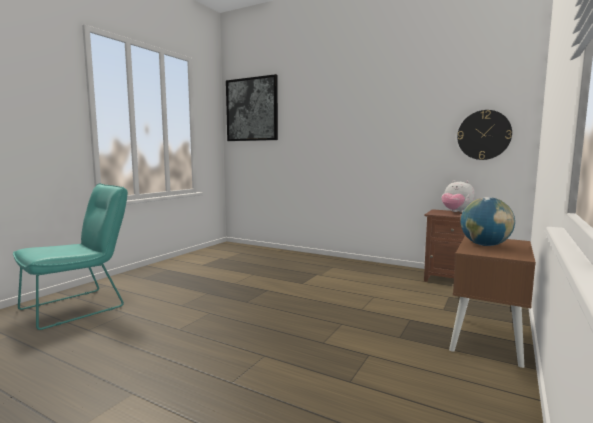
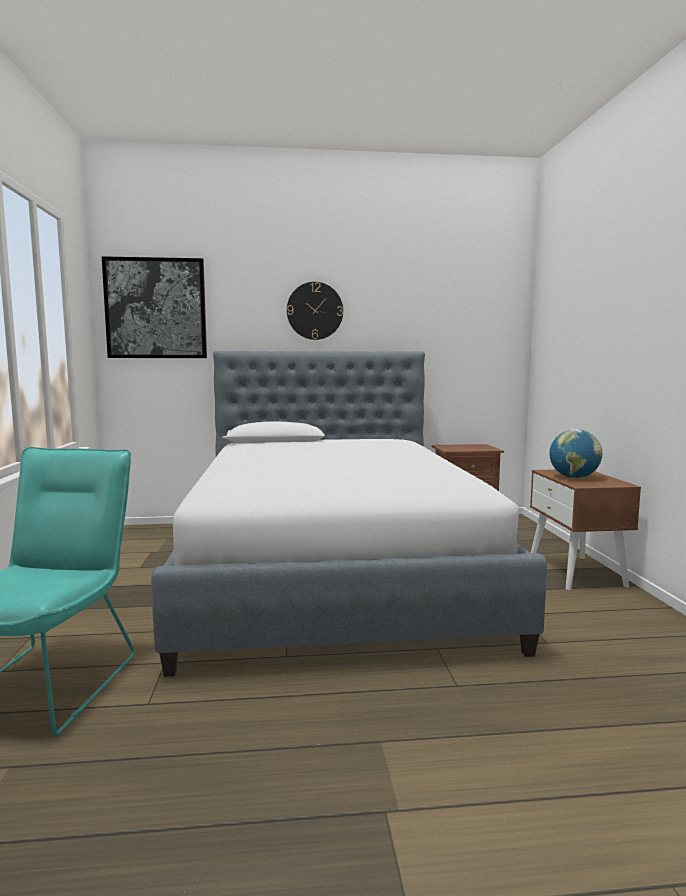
camera: 35 degrees left, 0 degrees up
plush toy [441,180,476,213] -> none
wall clock [457,110,512,160] -> wall clock moved to [287,282,343,340]
none -> bed [151,351,547,677]

